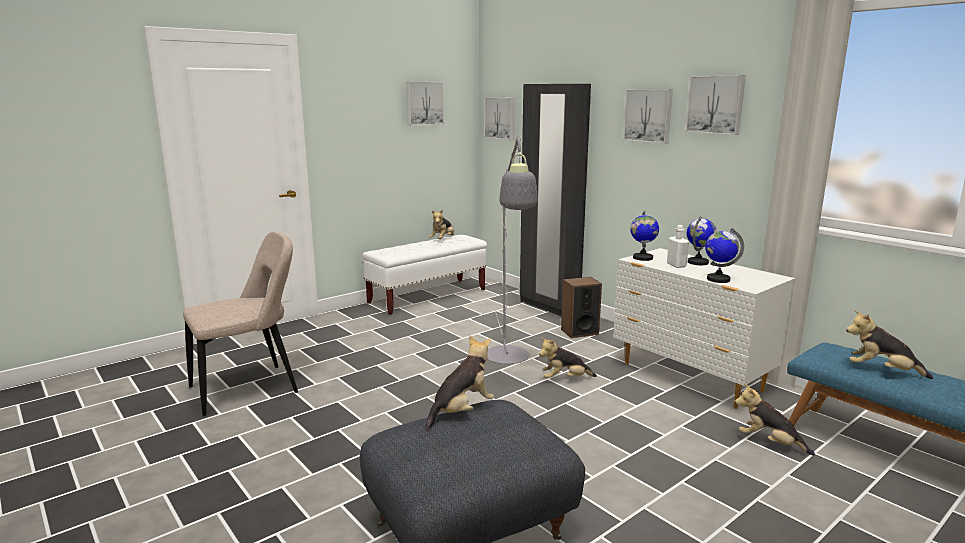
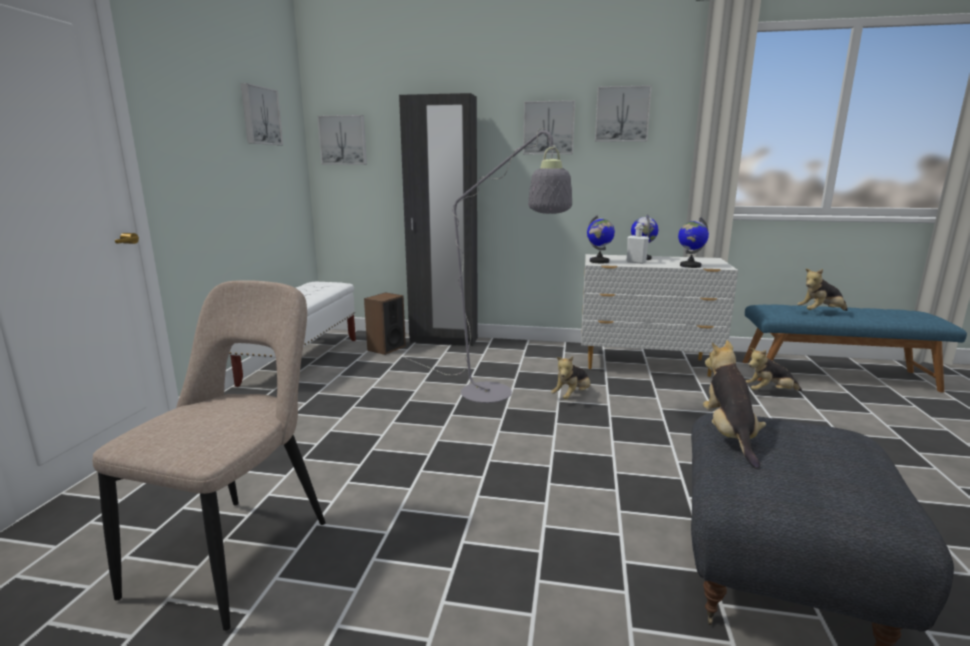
camera: 40 degrees left, 0 degrees up
plush toy [429,209,454,239] -> none
speaker [561,277,602,338] -> speaker moved to [364,293,406,355]

